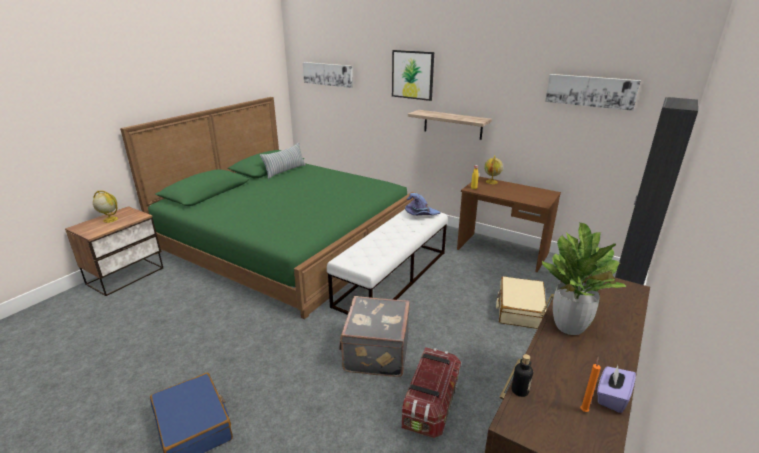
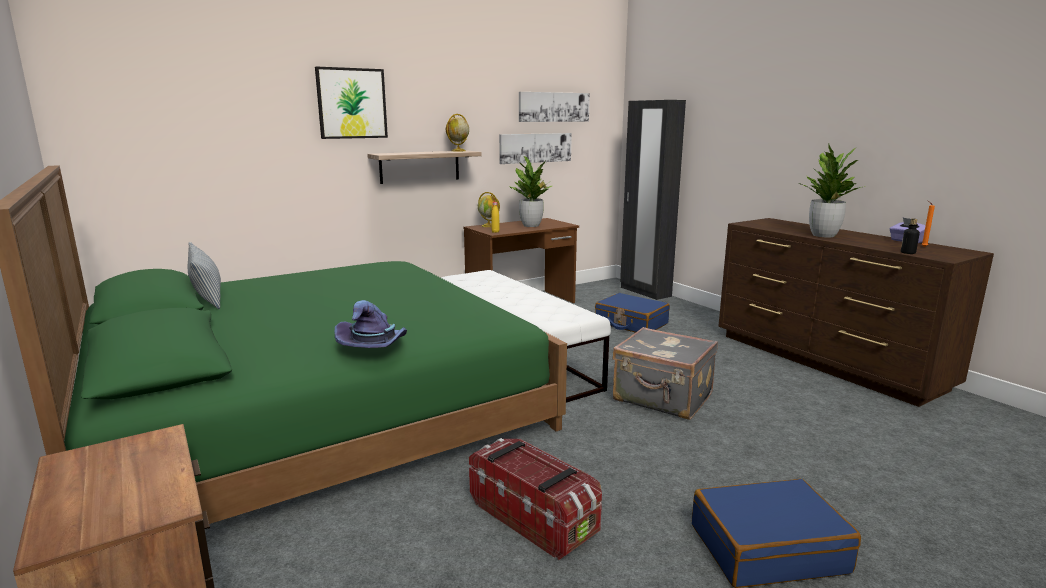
camera: 65 degrees left, 10 degrees down
globe [93,191,118,223] -> globe moved to [446,114,469,152]
picture [303,62,353,88] -> picture moved to [499,133,572,164]
storage box [402,347,461,438] -> storage box moved to [469,438,602,560]
purple hat [405,193,440,215] -> purple hat moved to [335,300,407,348]
beige suitcase [496,276,547,329] -> blue suitcase [595,293,670,333]
none -> potted plant [509,156,552,227]

